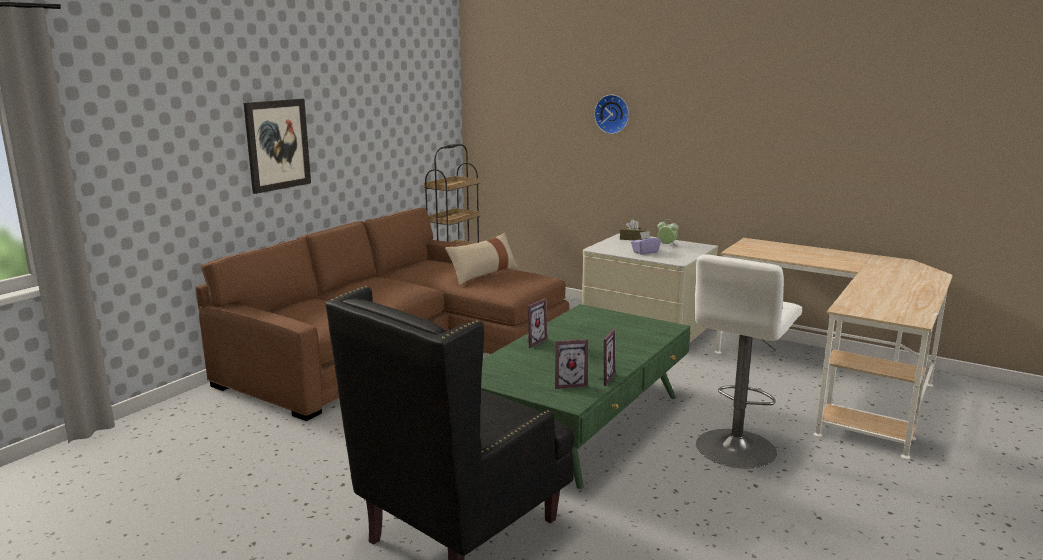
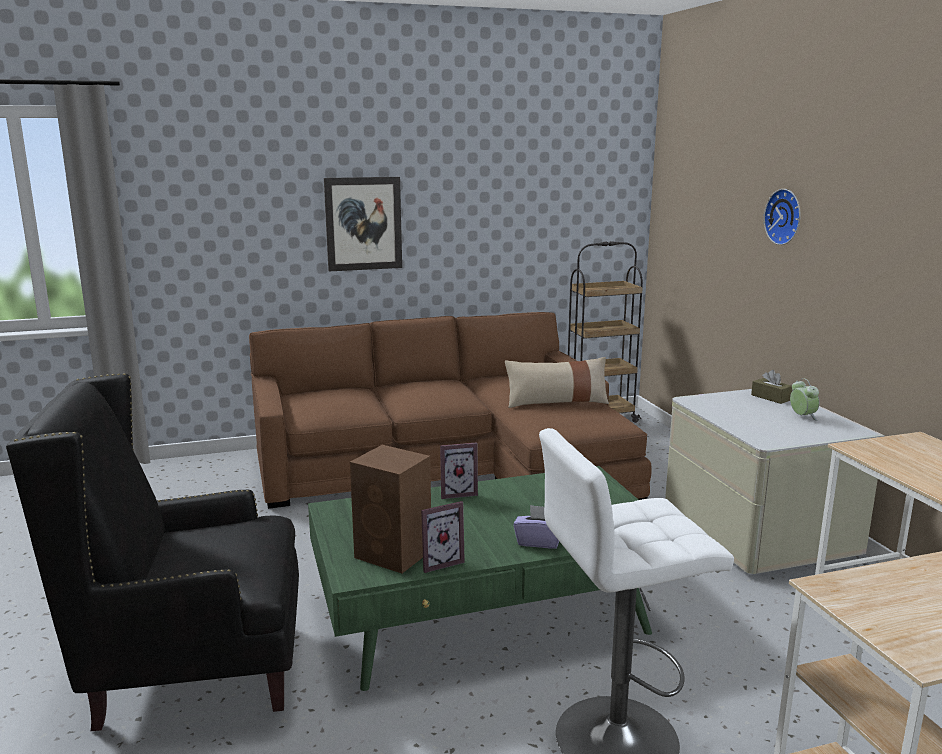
camera: 40 degrees right, 0 degrees up
picture frame [555,339,589,389] -> brown speaker [350,445,431,573]
purple tissue box [631,231,661,255] -> purple tissue box moved to [513,505,559,549]

